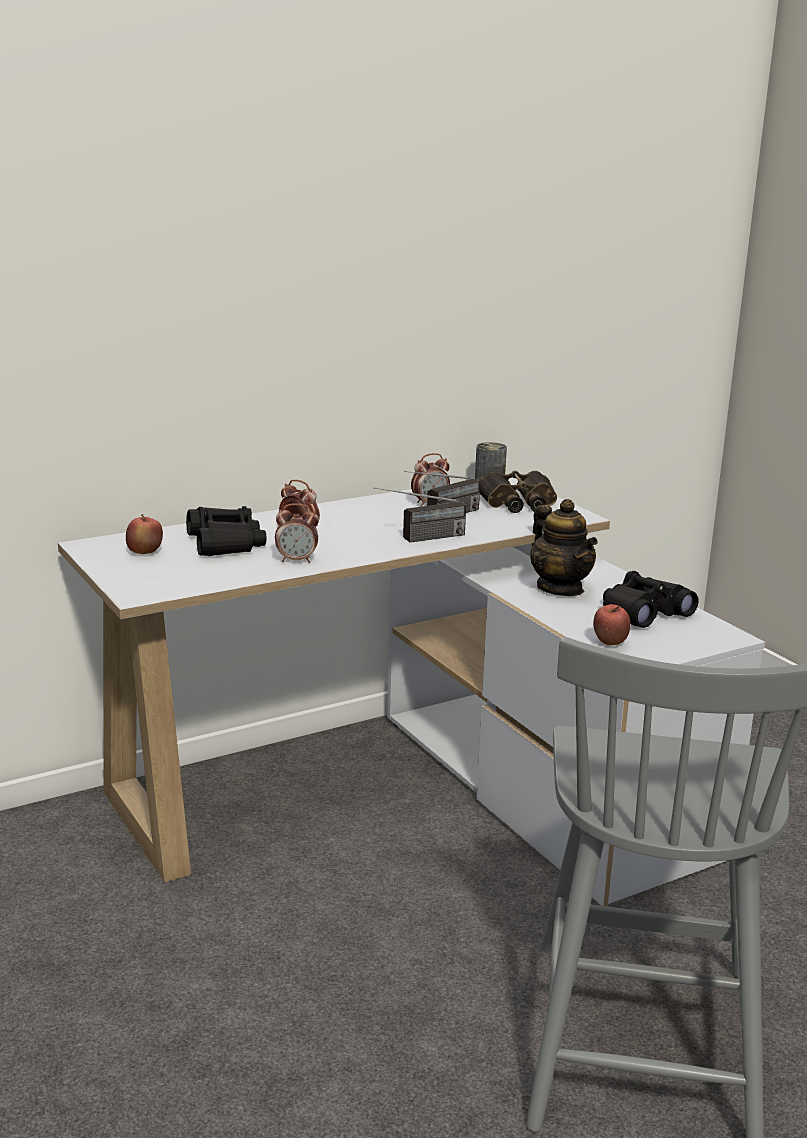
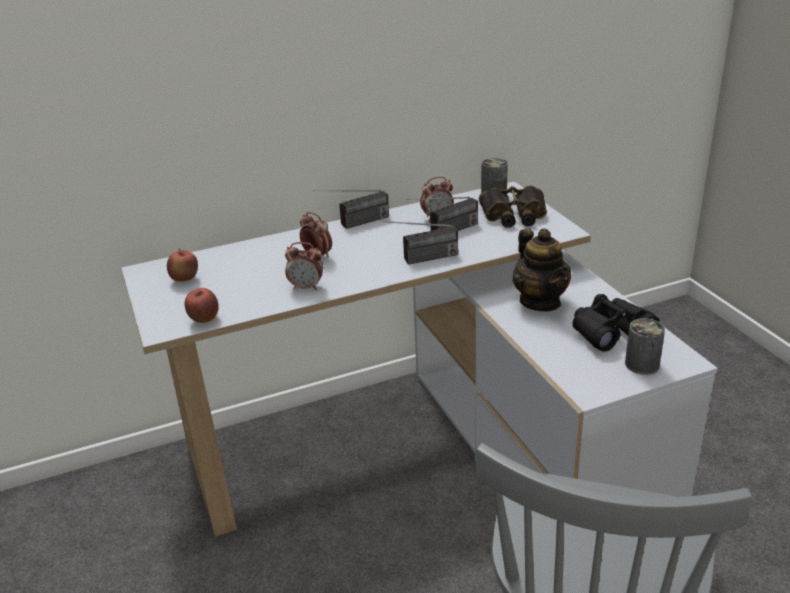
camera: 10 degrees right, 10 degrees up
black binoculars [186,506,267,556] -> none
apple [593,604,630,645] -> apple moved to [184,288,219,323]
none -> radio [313,190,389,229]
none -> can [625,318,665,375]

